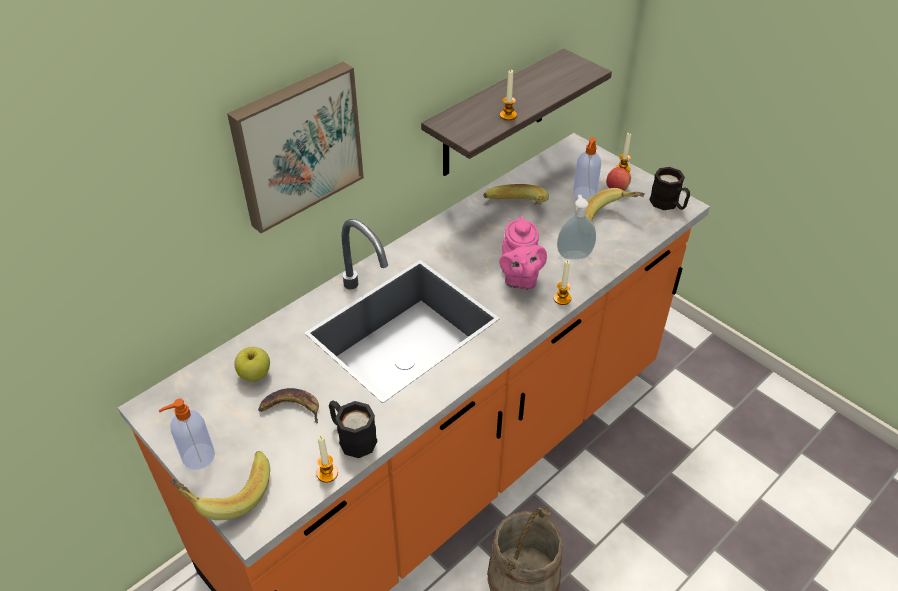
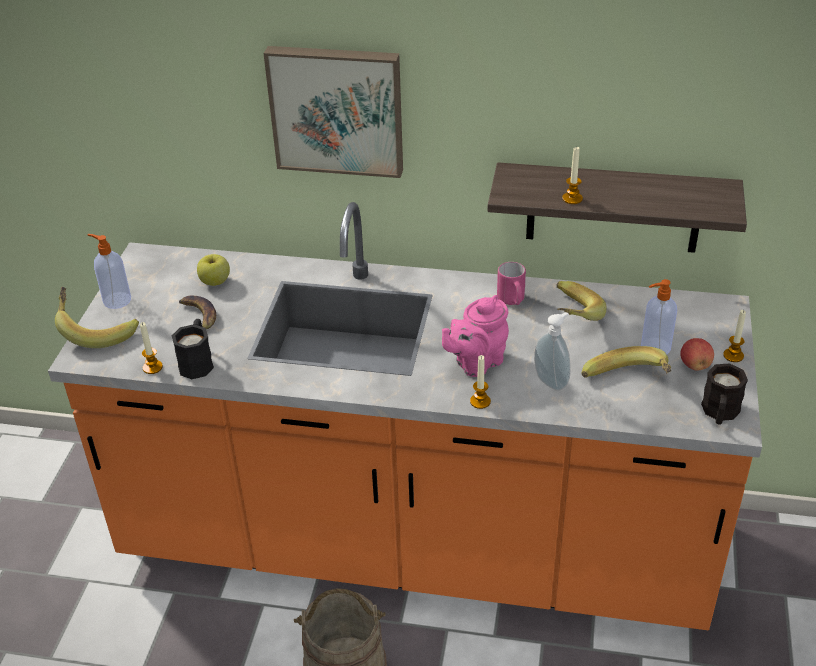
camera: 55 degrees right, 5 degrees down
none -> pink mug [497,262,526,305]

